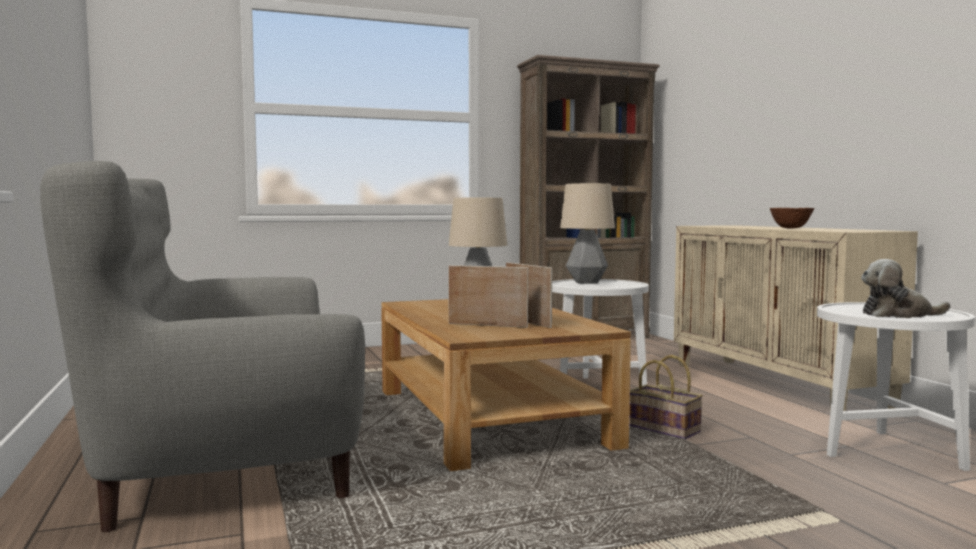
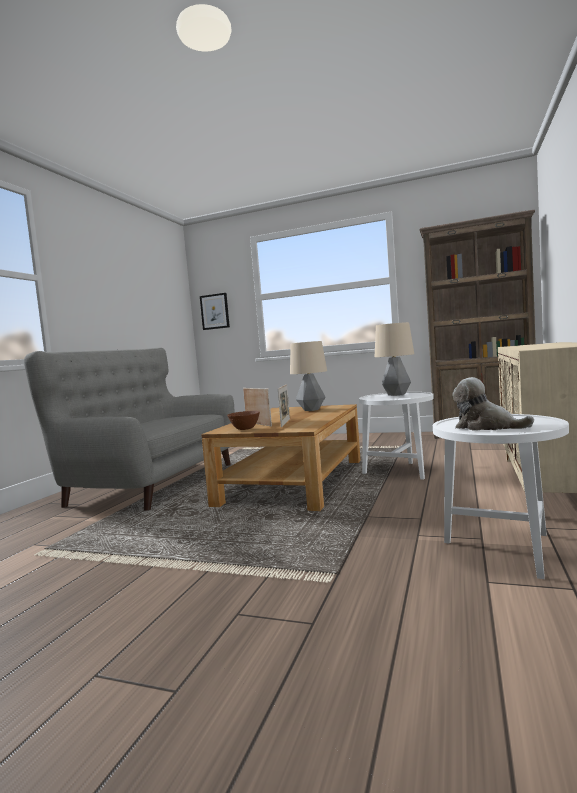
camera: 40 degrees right, 0 degrees up
basket [629,355,703,439] -> none
brown bowl [770,208,815,229] -> brown bowl moved to [227,411,260,430]
none -> picture [200,293,230,330]

